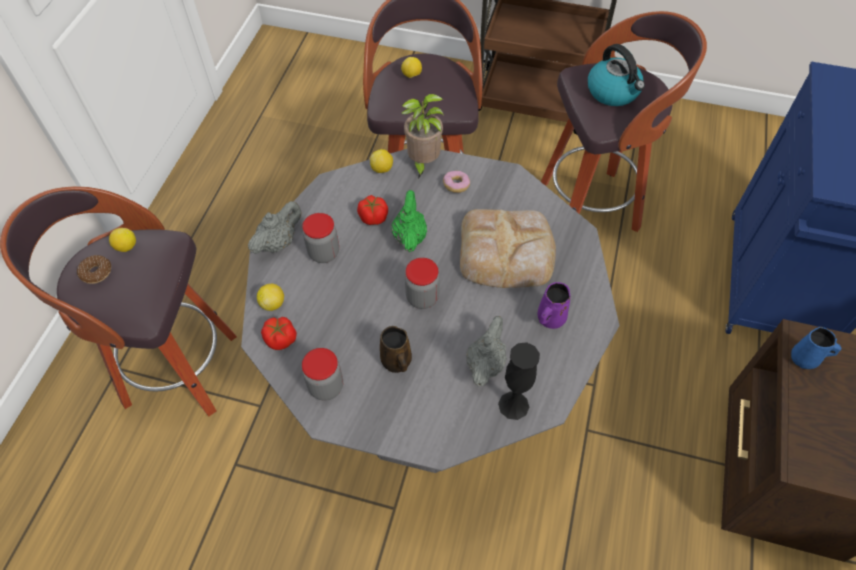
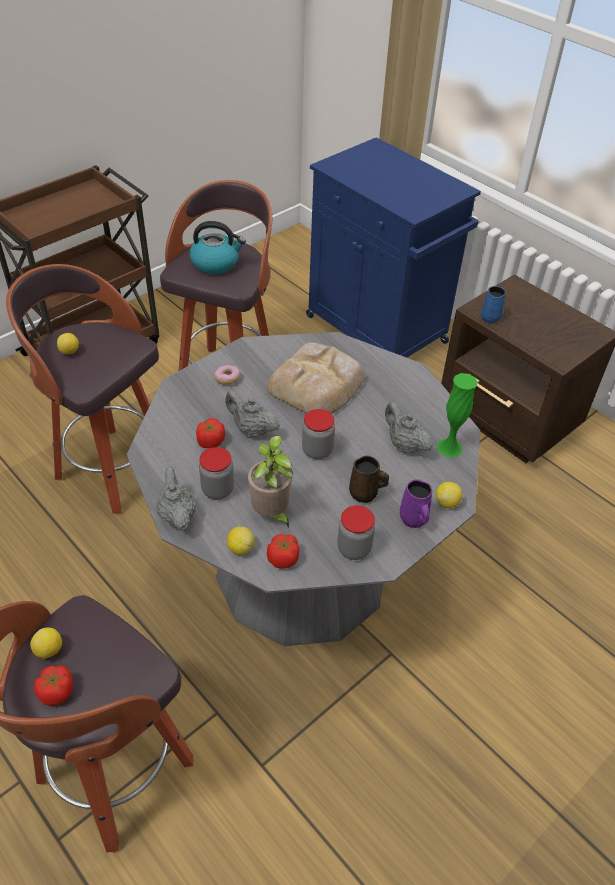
camera: 60 degrees left, 10 degrees down
donut [77,255,111,284] -> tomato [34,666,73,706]
lemon [370,149,393,173] -> lemon moved to [436,482,462,508]
green teapot [391,190,427,252] -> grey teapot [225,391,280,438]
potted plant [401,94,444,179] -> potted plant moved to [248,436,293,528]
black vase [498,342,540,420] -> green vase [437,373,478,458]
purple mug [538,282,571,329] -> purple mug moved to [400,479,432,528]

